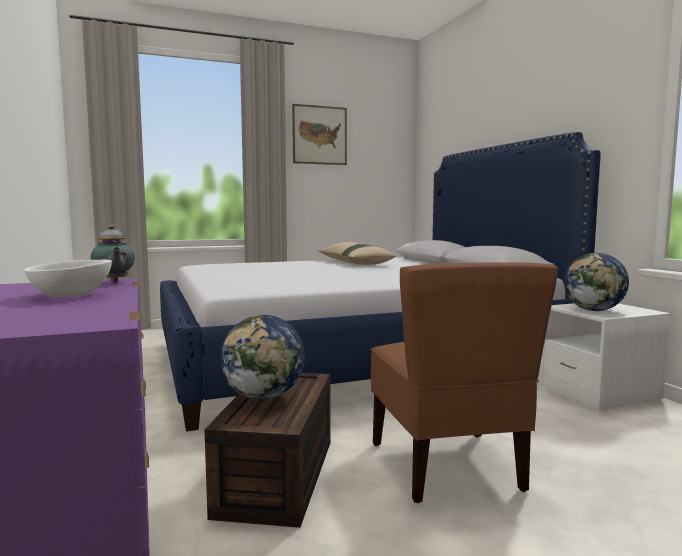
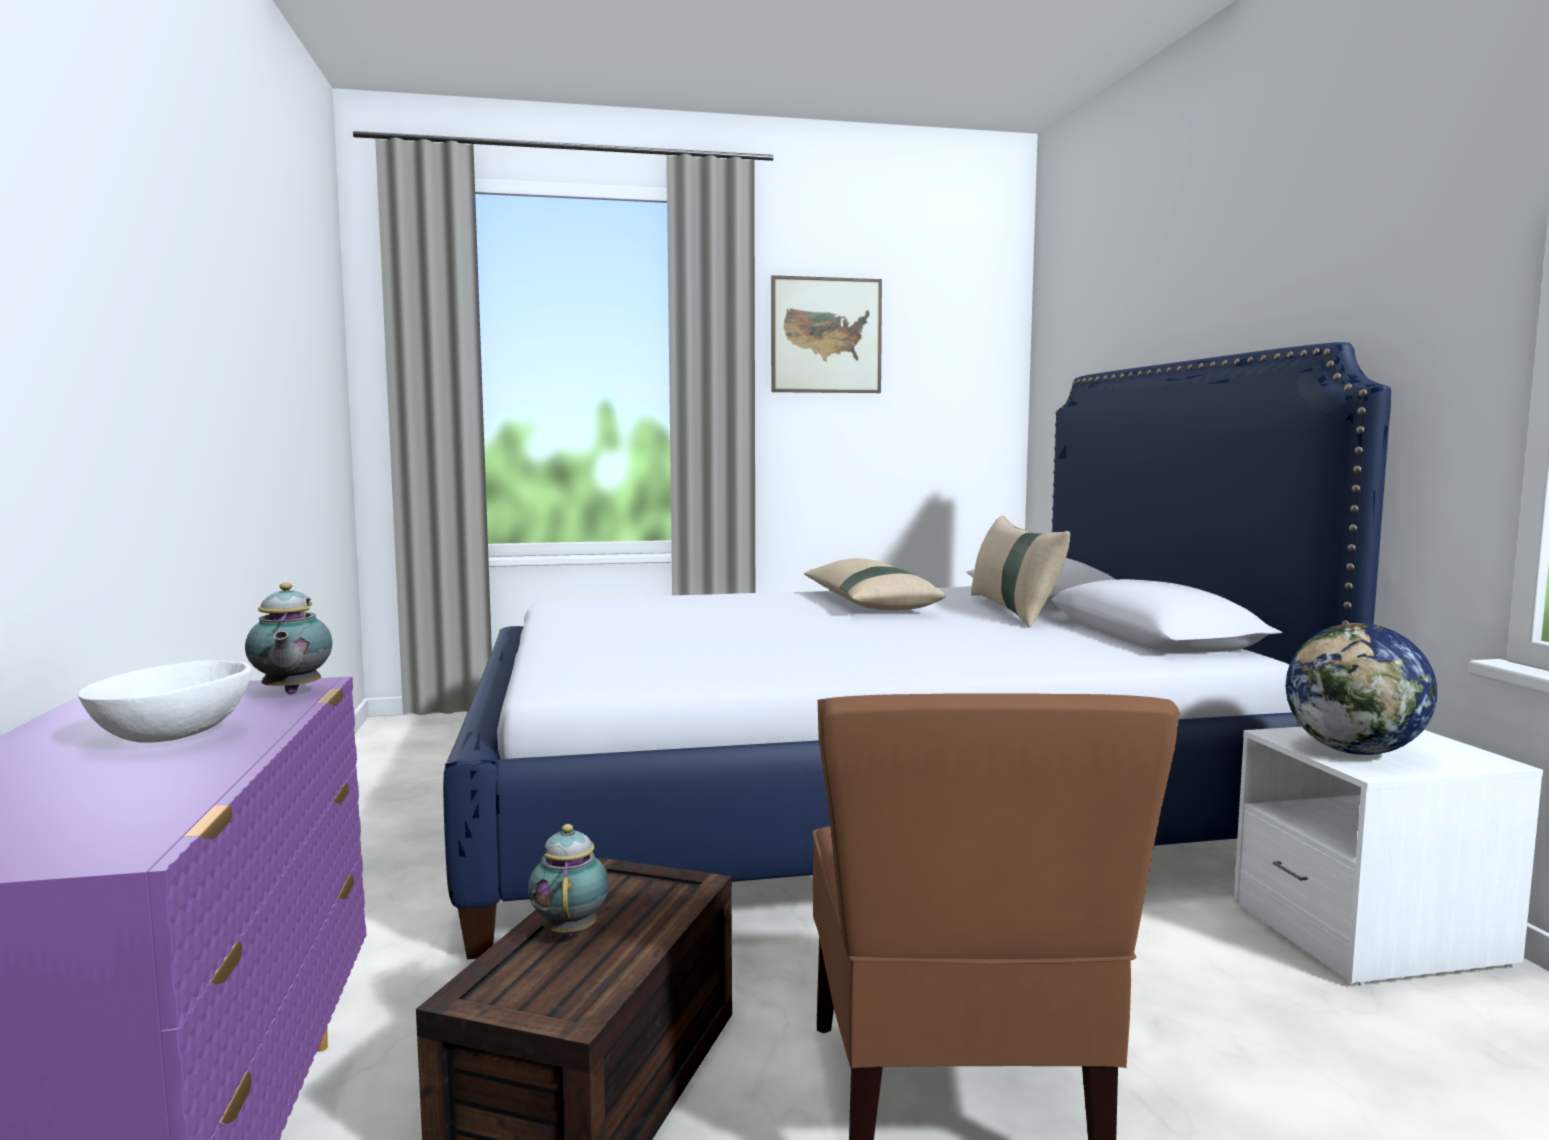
camera: 10 degrees right, 0 degrees up
globe [220,315,305,400] -> teapot [528,824,609,937]
none -> beige pillow [971,516,1070,628]

